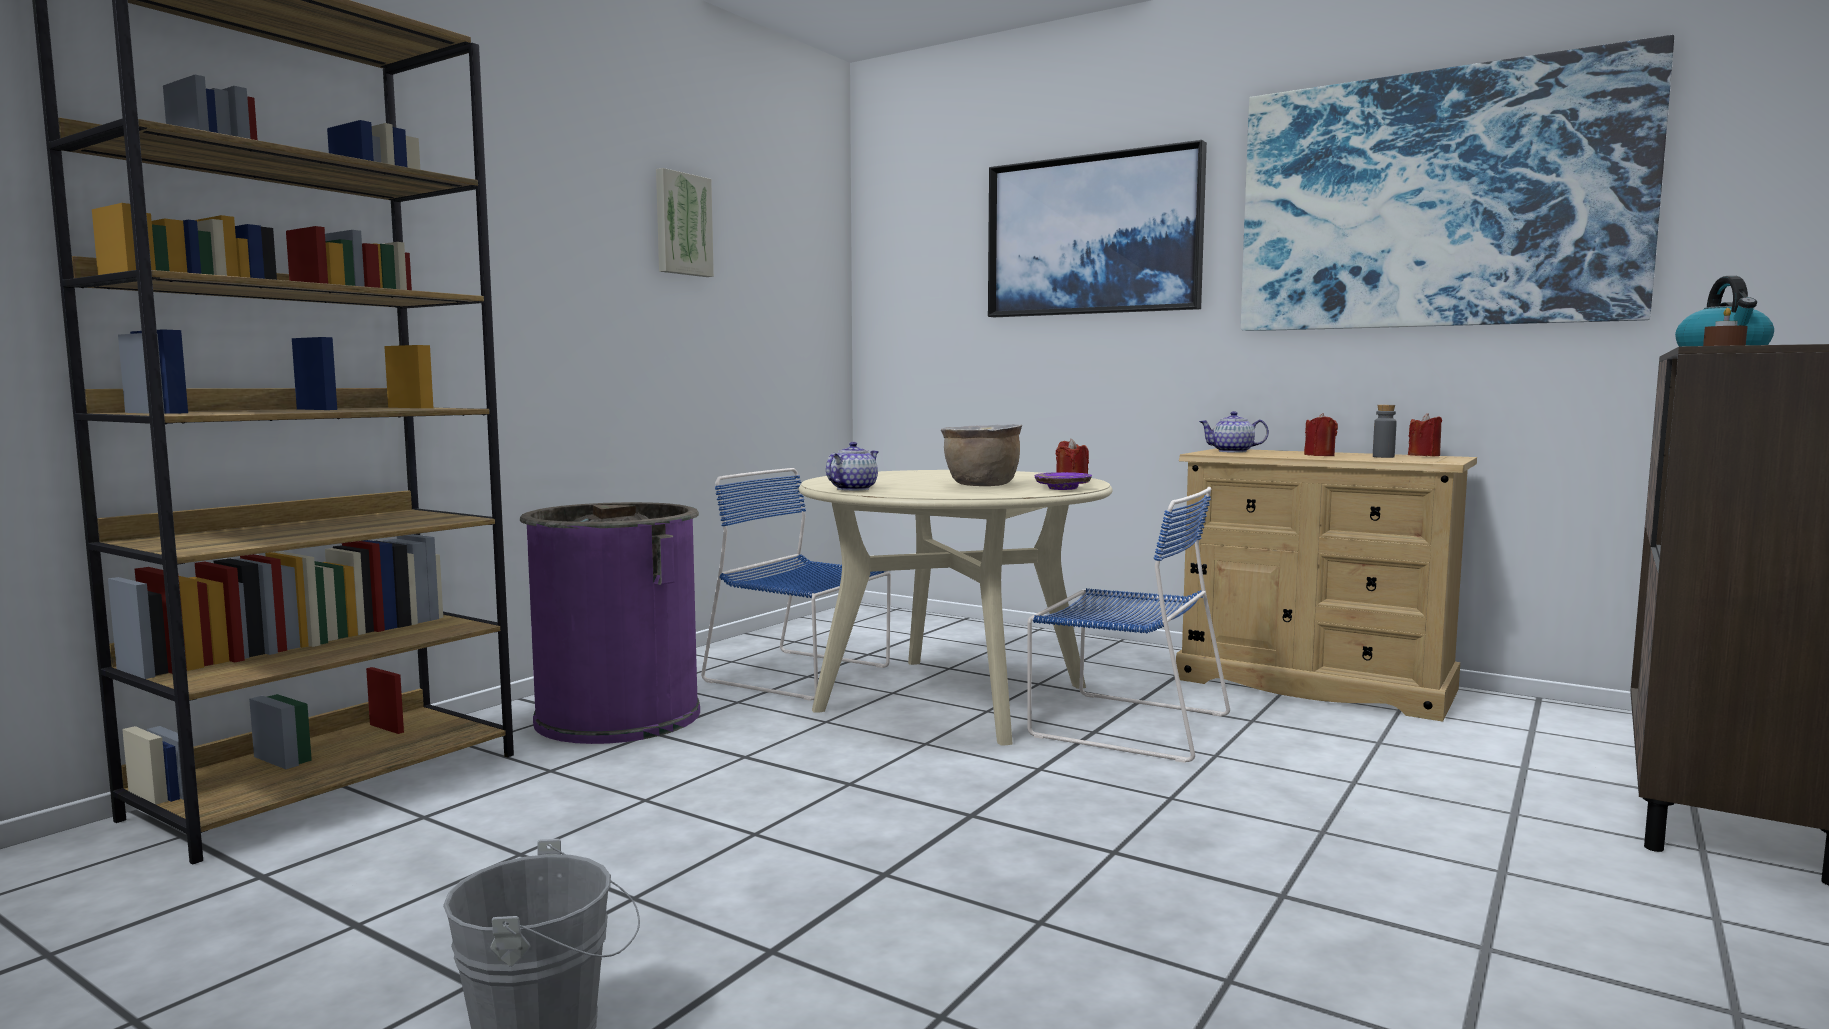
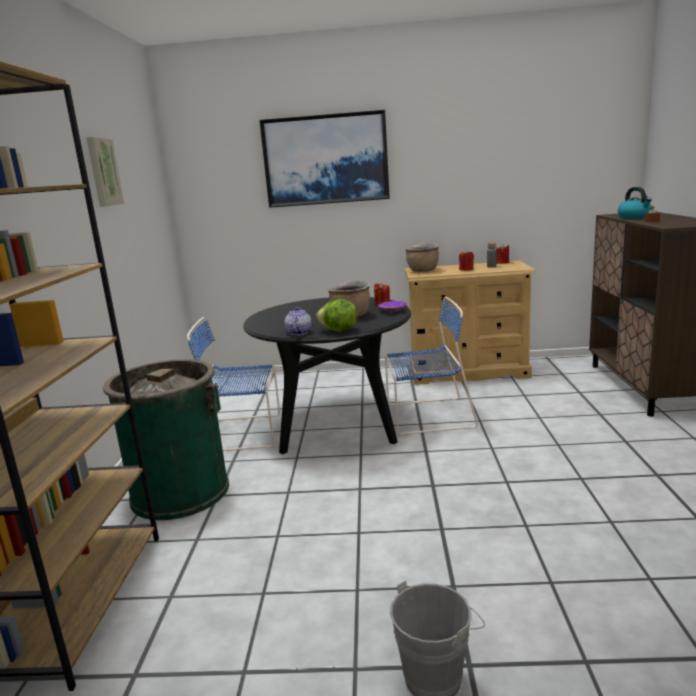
camera: 30 degrees left, 10 degrees up
purple trash can [520,502,700,744] -> green trash can [103,359,229,520]
beige dining table [799,470,1113,746] -> black dining table [243,297,411,454]
teapot [1199,411,1269,453] -> brown cooking pot [405,243,439,272]
picture [1241,35,1674,331] -> none
none -> lettuce [316,299,357,332]

